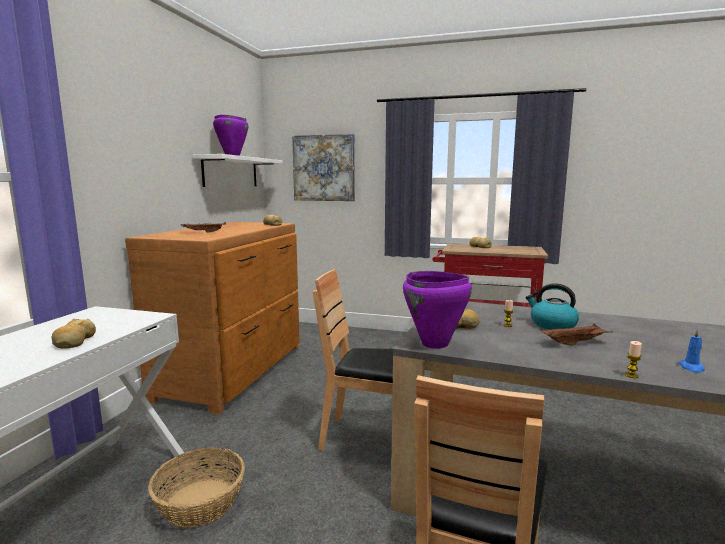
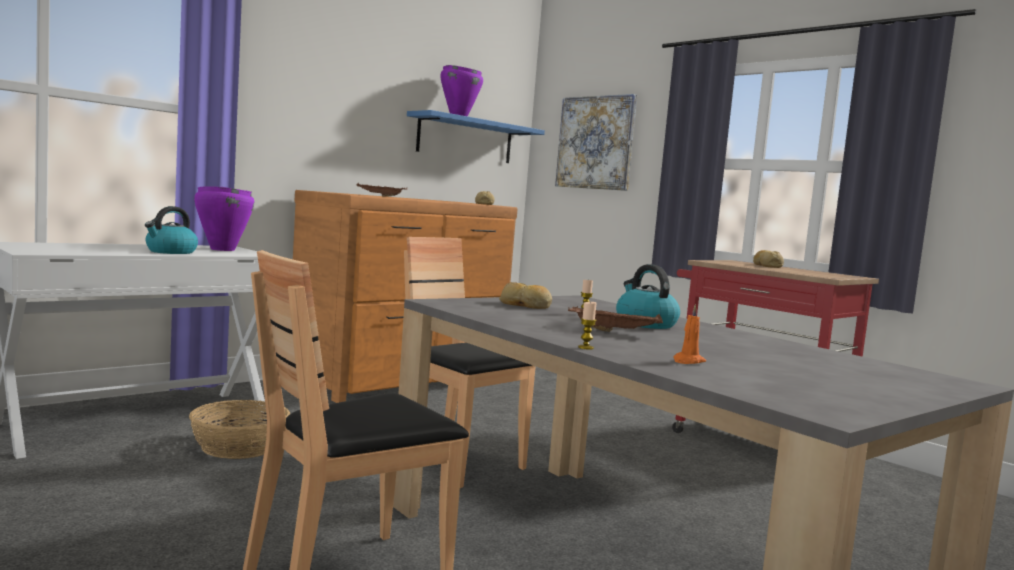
camera: 30 degrees right, 5 degrees down
bread [52,318,96,349] -> kettle [145,206,198,254]
white shelf [193,154,283,187] -> blue shelf [407,110,545,163]
purple cooking pot [403,271,472,349] -> purple cooking pot moved to [194,186,255,251]
blue candle [678,329,705,373] -> orange candle [673,304,706,364]

